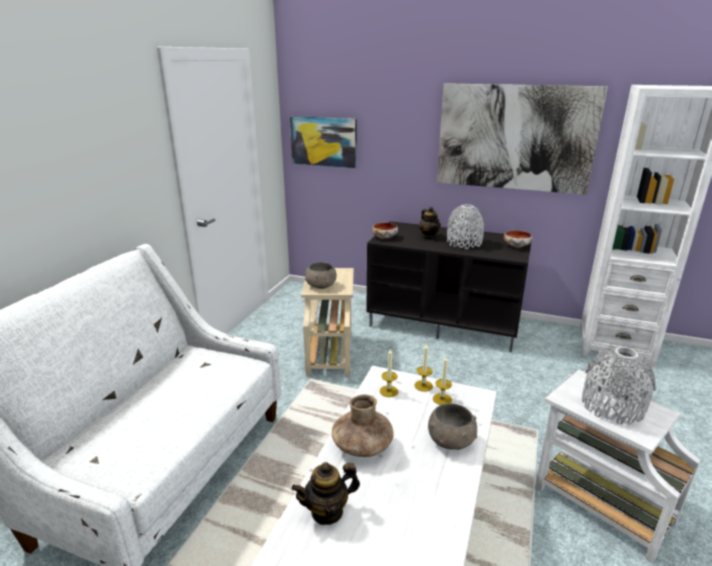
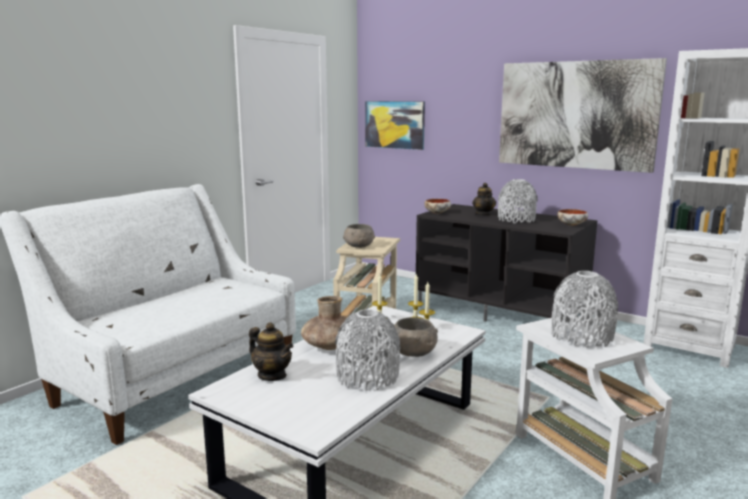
camera: 15 degrees right, 10 degrees down
teapot [291,462,360,525] -> teapot turned 135 degrees counterclockwise [249,322,293,381]
none -> grey vase [335,309,401,391]

